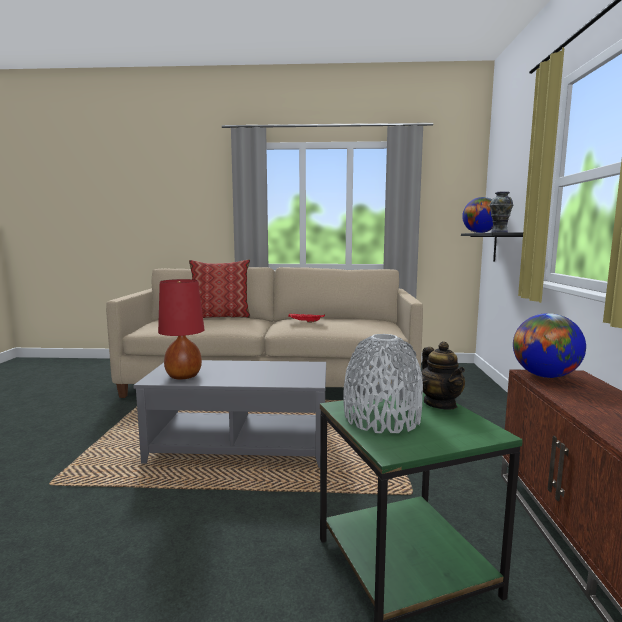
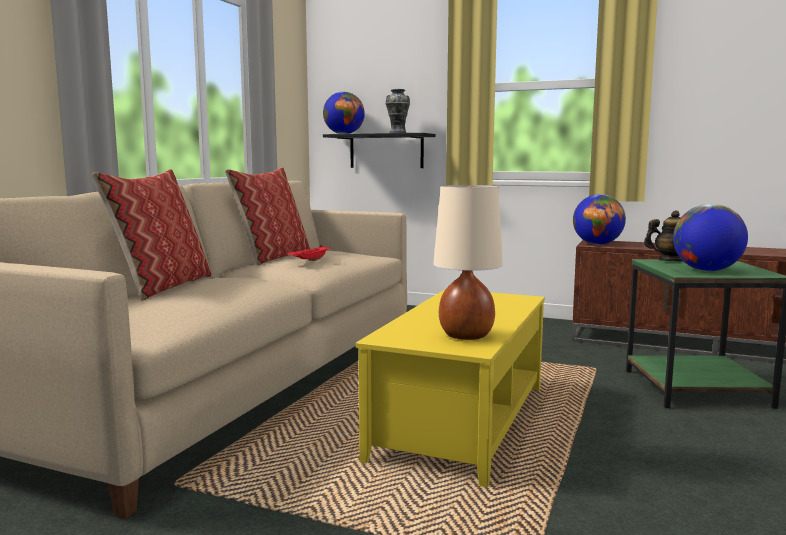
camera: 70 degrees left, 0 degrees up
grey coffee table [133,360,326,468] -> yellow coffee table [356,289,545,487]
red table lamp [158,279,204,379] -> beige table lamp [433,185,503,340]
grey vase [343,334,423,433] -> globe [673,204,748,271]
none -> pillow [225,167,310,265]

